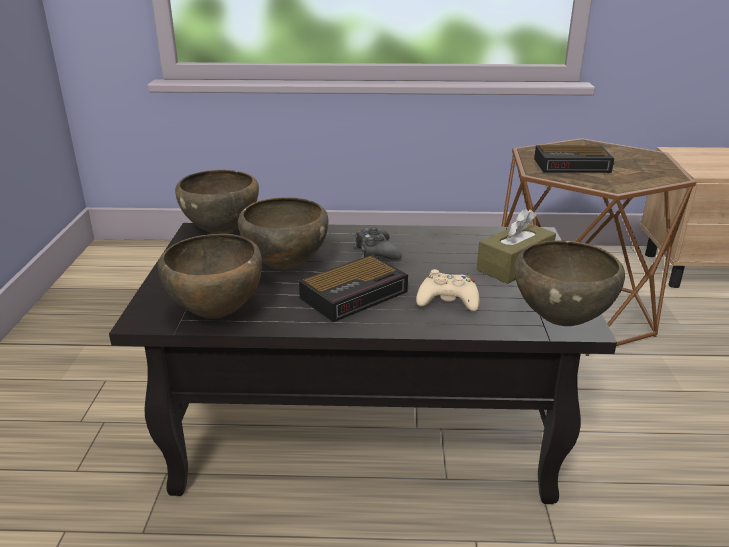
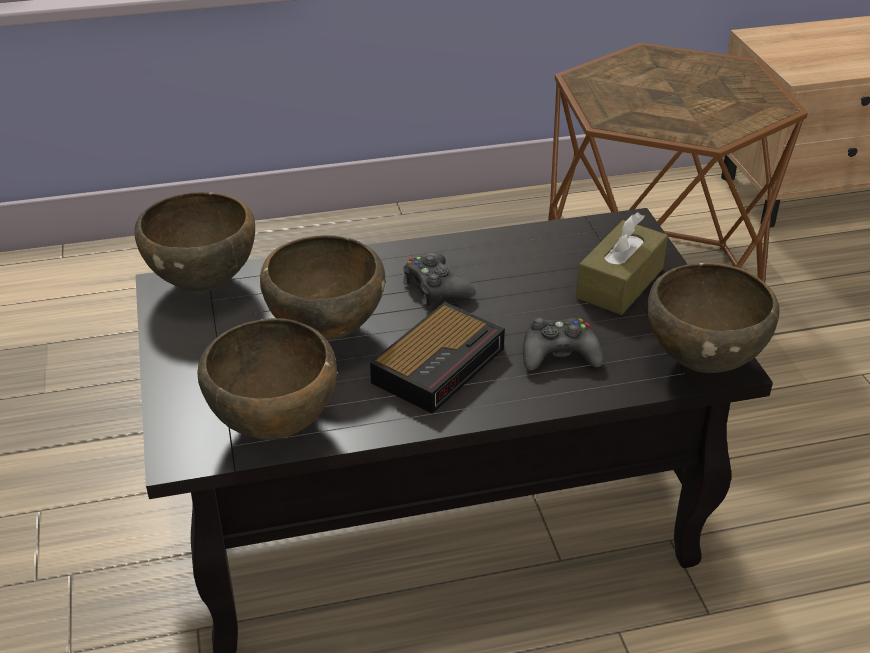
camera: 15 degrees left, 10 degrees up
beige game controller [416,269,479,311] -> black game controller [523,317,603,371]
alarm clock [534,145,614,173] -> none

